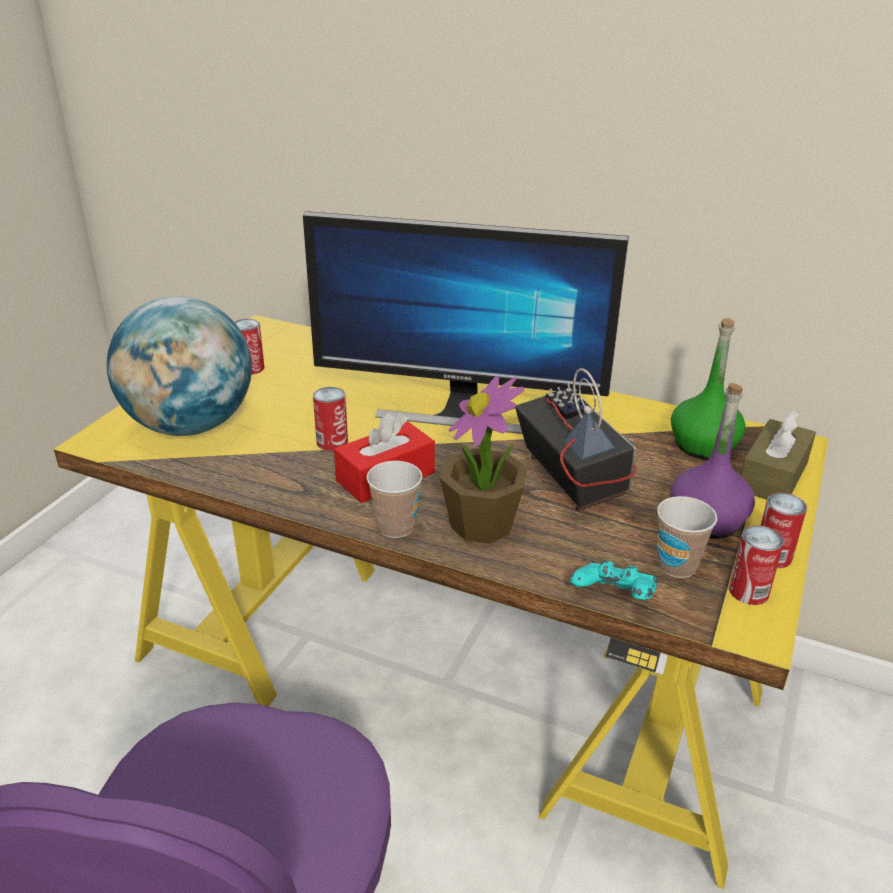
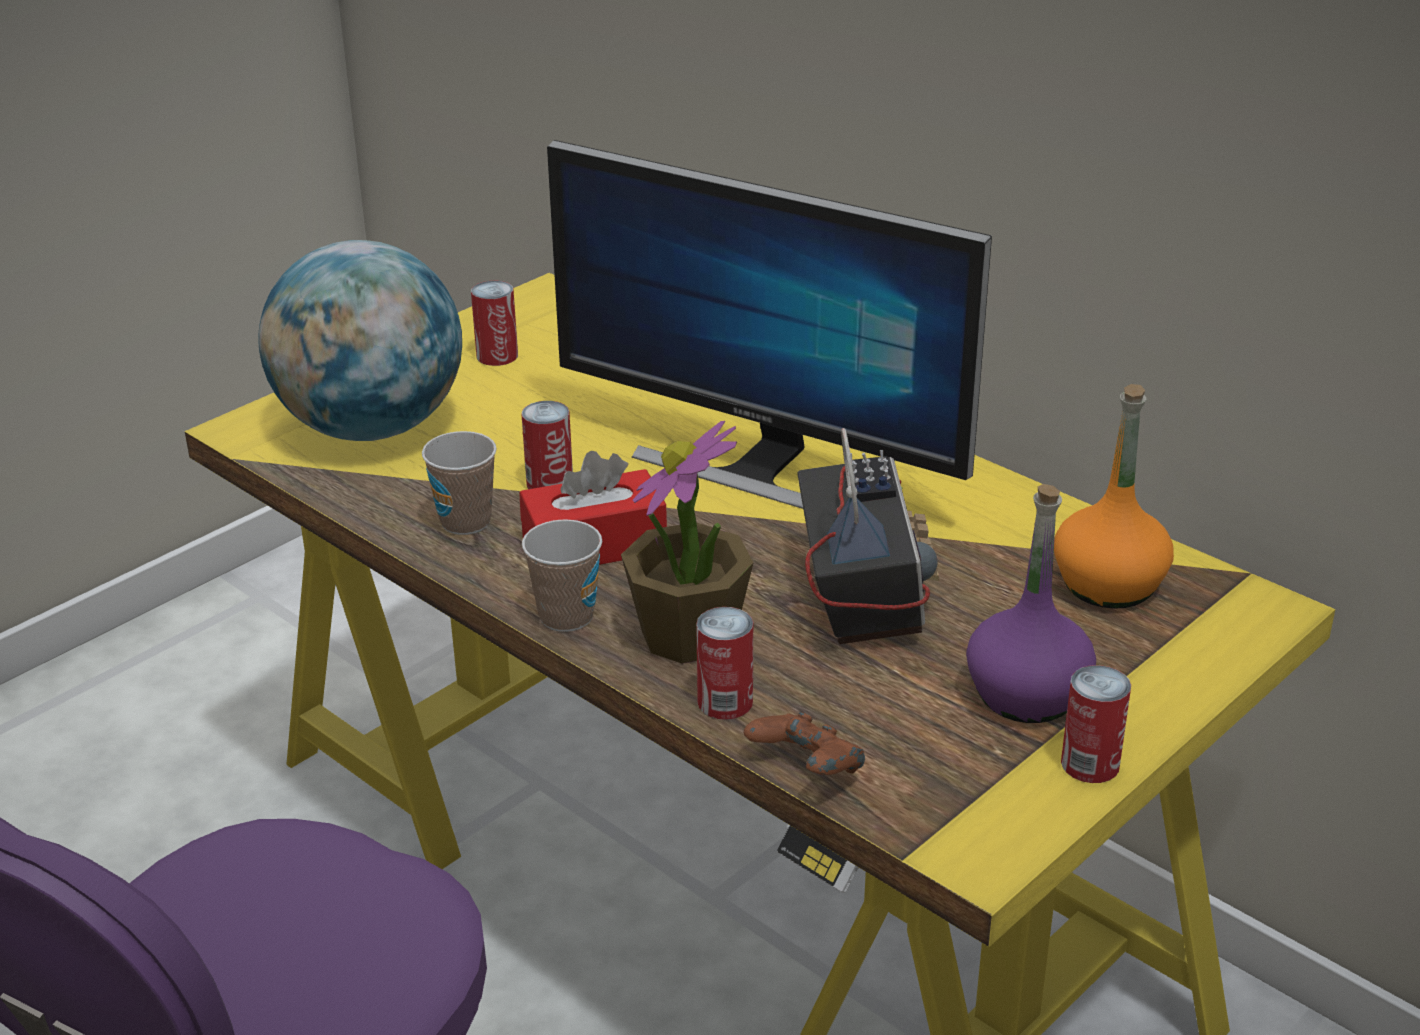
camera: 20 degrees right, 0 degrees up
turquoise game controller [570,560,657,600] -> brown game controller [744,712,865,775]
cup [657,496,717,578] -> cup moved to [422,431,497,535]
green bottle [671,318,746,459] -> orange bottle [1054,384,1174,609]
can [729,525,784,605] -> can moved to [696,607,753,720]
brown tissue box [741,411,816,500] -> none

